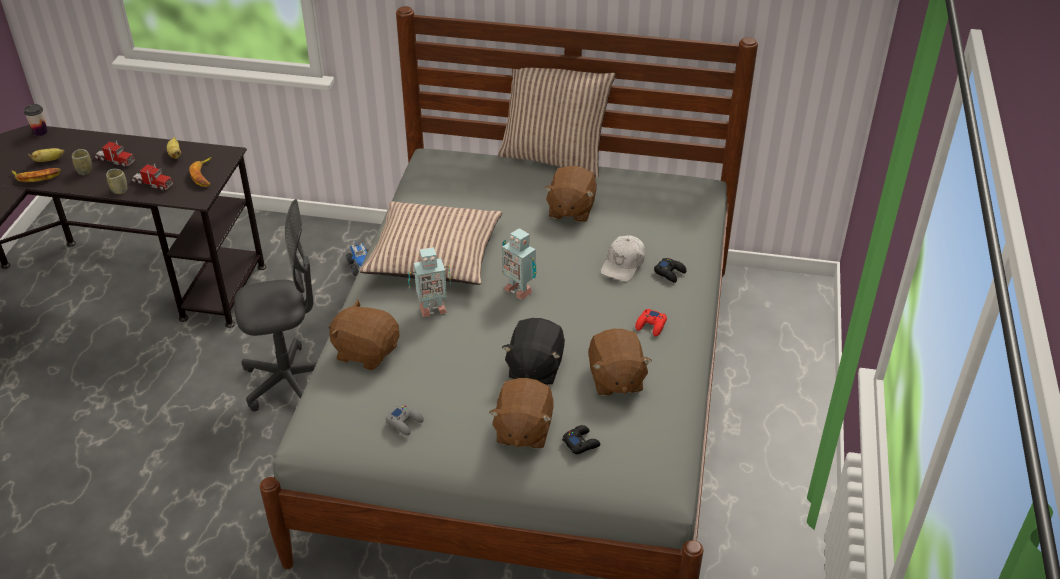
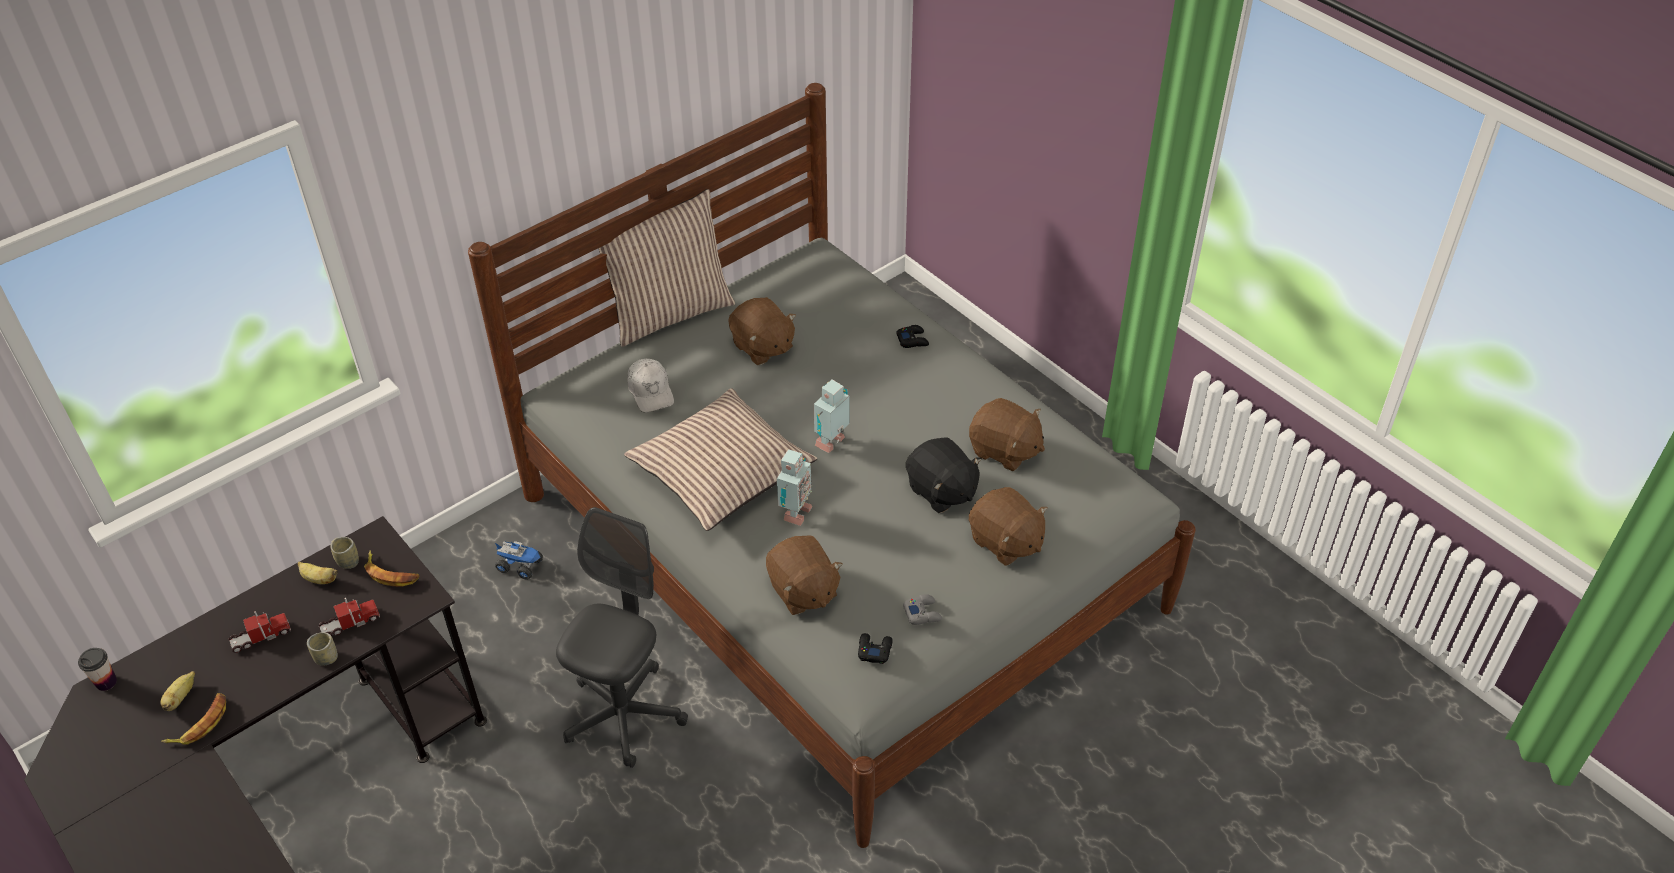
camera: 50 degrees left, 5 degrees up
cup [72,149,92,175] -> cup moved to [330,537,359,569]
brown plush toy [329,300,400,370] -> brown plush toy turned 90 degrees counterclockwise [766,535,843,615]
toy robot [502,228,536,300] -> toy robot turned 135 degrees clockwise [814,380,849,453]
black game controller [562,425,601,454] -> black game controller moved to [858,633,893,664]
white cap [601,235,645,282] -> white cap moved to [627,359,674,413]
red game controller [635,309,667,336] -> none

